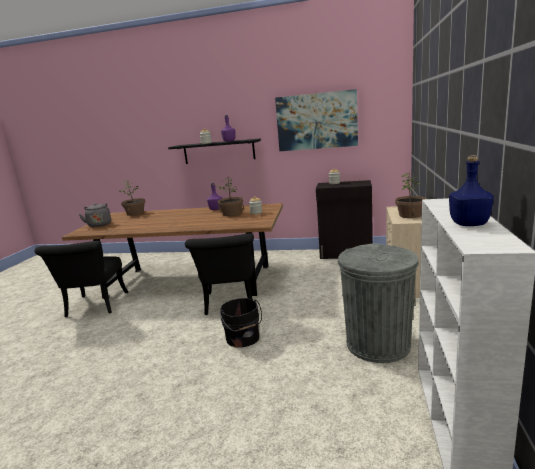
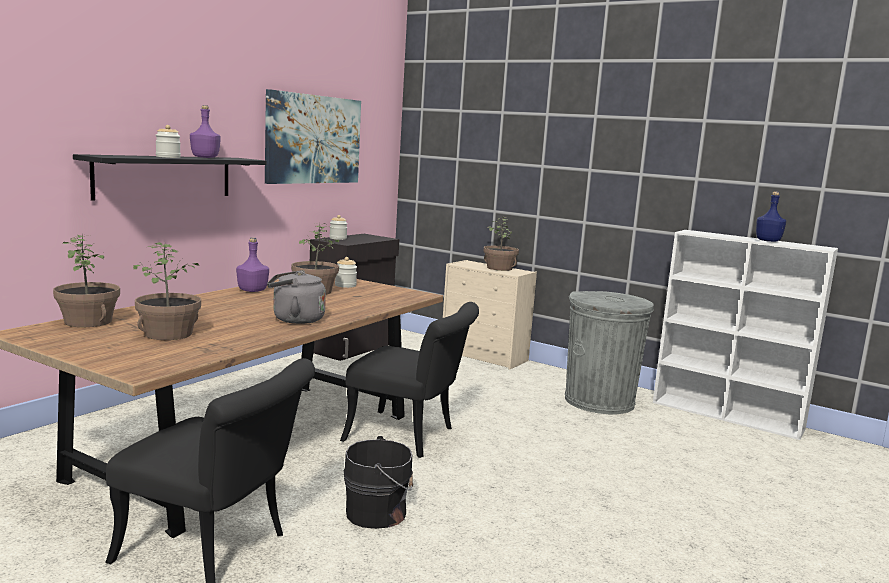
camera: 70 degrees left, 5 degrees down
grey kettle [79,203,111,227] -> grey kettle moved to [267,270,326,324]
black bucket [220,298,262,348] -> black bucket moved to [344,436,413,529]
none -> potted plant [133,242,201,340]

